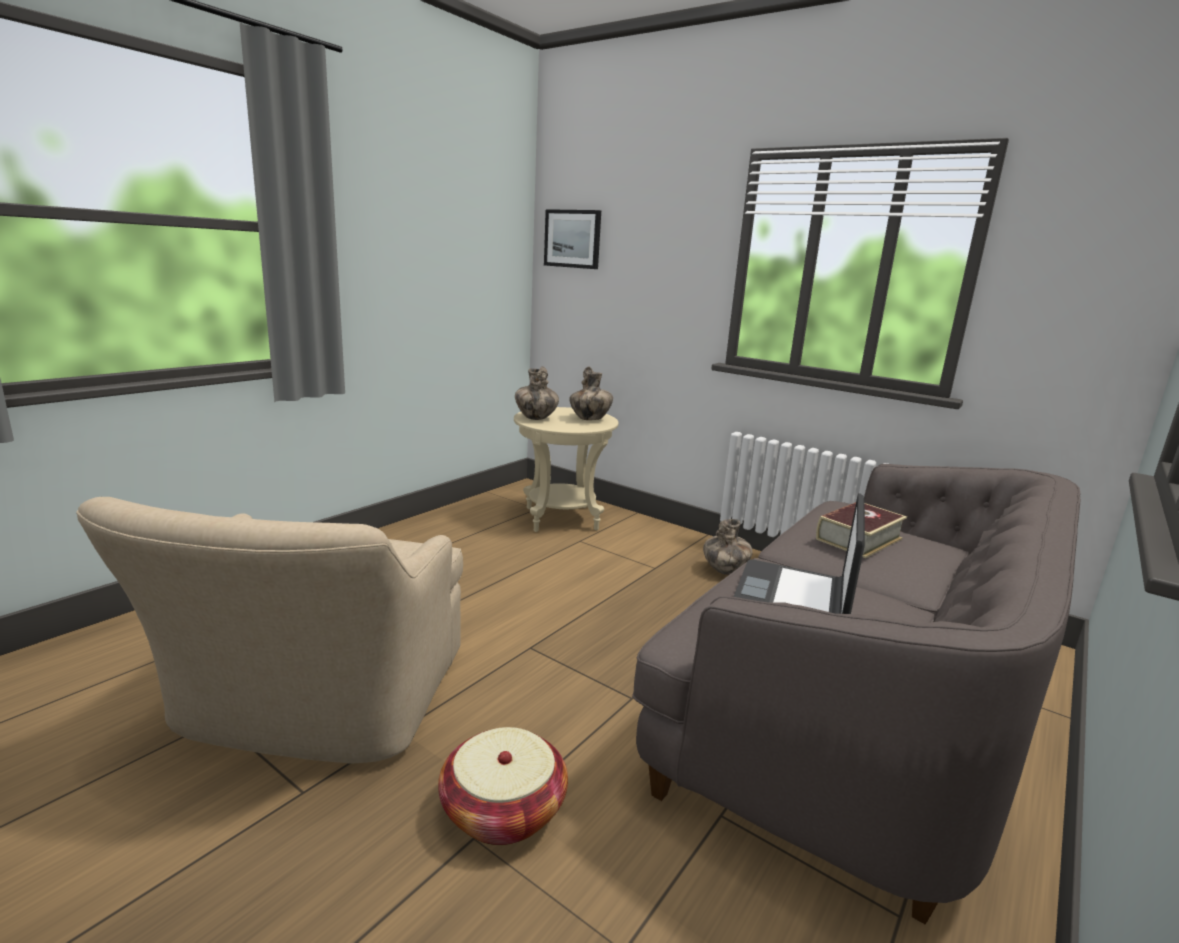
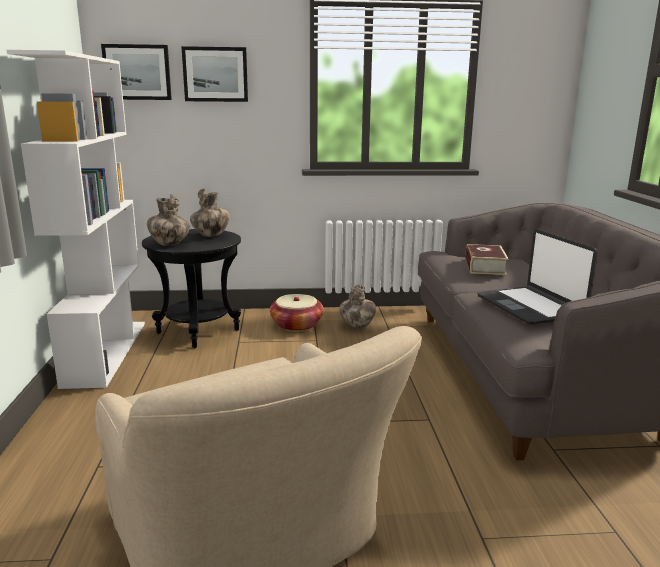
camera: 40 degrees left, 0 degrees up
basket [438,727,568,845] -> basket moved to [270,294,323,331]
beige side table [514,407,619,532] -> black side table [142,229,241,348]
none -> white bookcase [6,50,145,389]
none -> picture [181,46,248,102]

